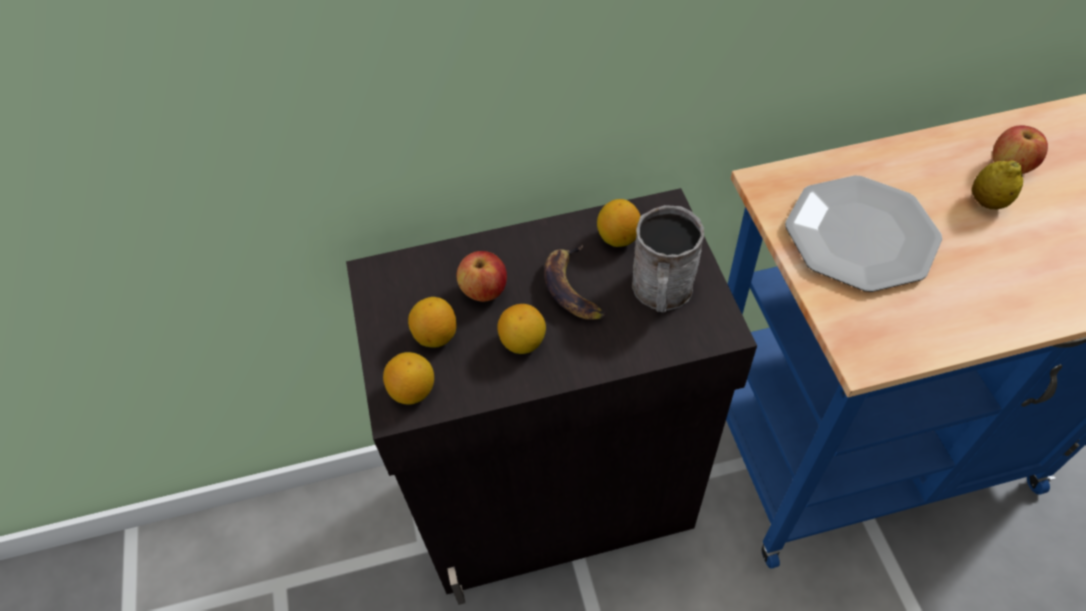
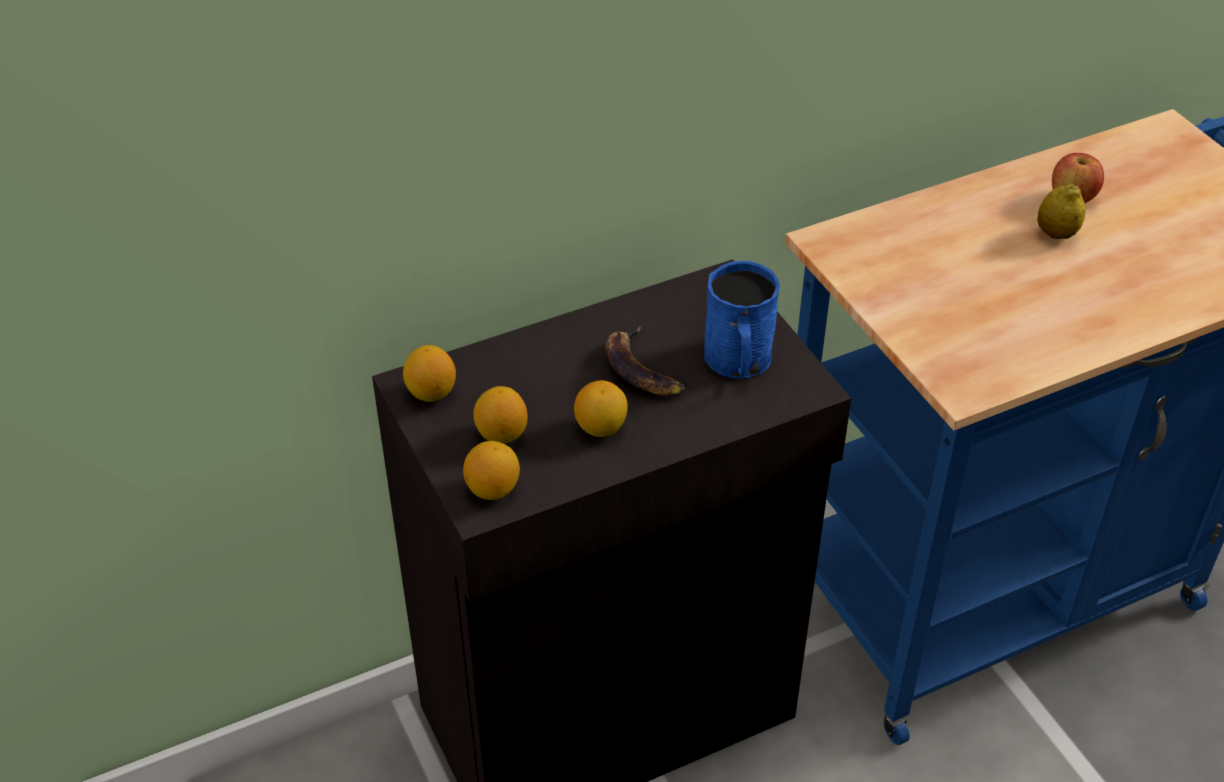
camera: 15 degrees left, 10 degrees down
apple [456,251,507,302] -> none
lemon [597,199,640,247] -> lemon moved to [403,345,456,402]
grey mug [632,205,704,313] -> blue mug [704,261,780,379]
plate [785,175,942,292] -> none

